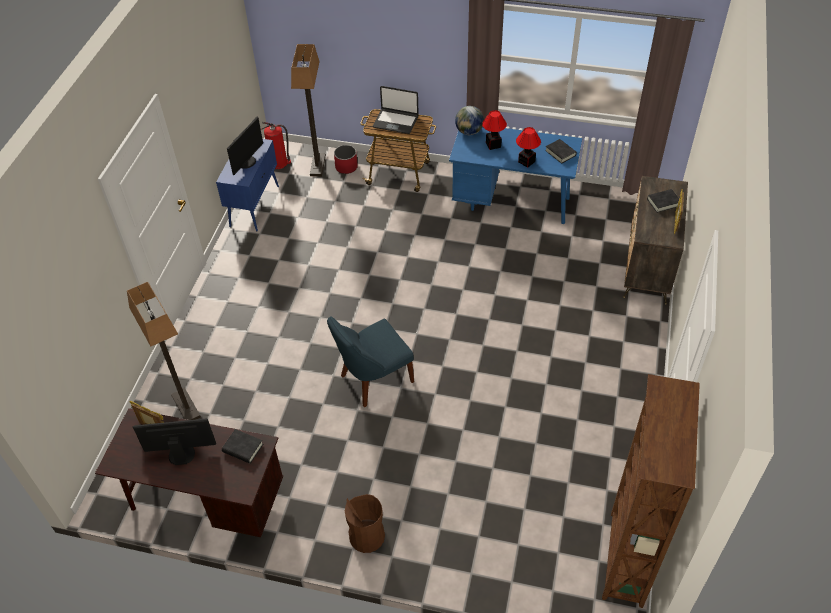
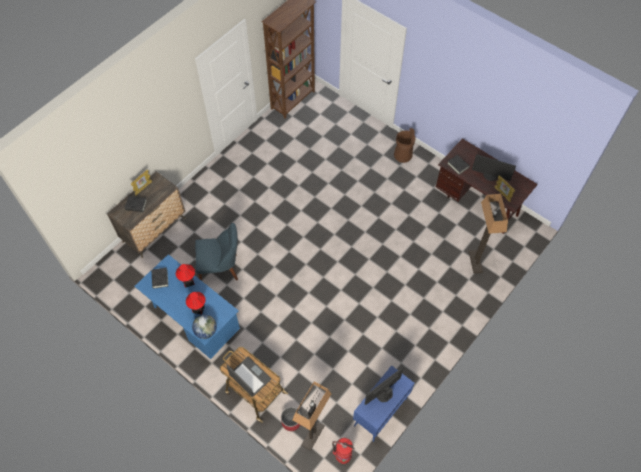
camera: 155 degrees left, 10 degrees up
blue chair [327,317,414,407] -> blue chair moved to [195,223,238,281]

